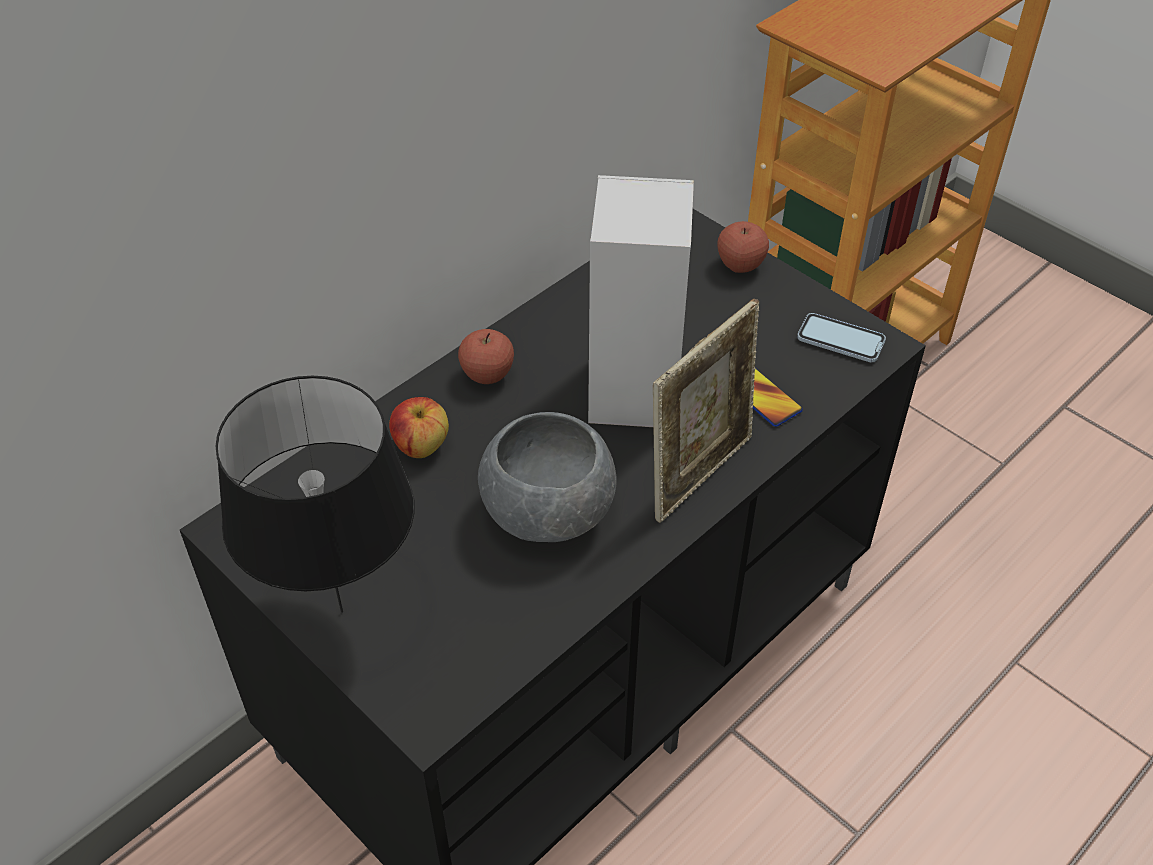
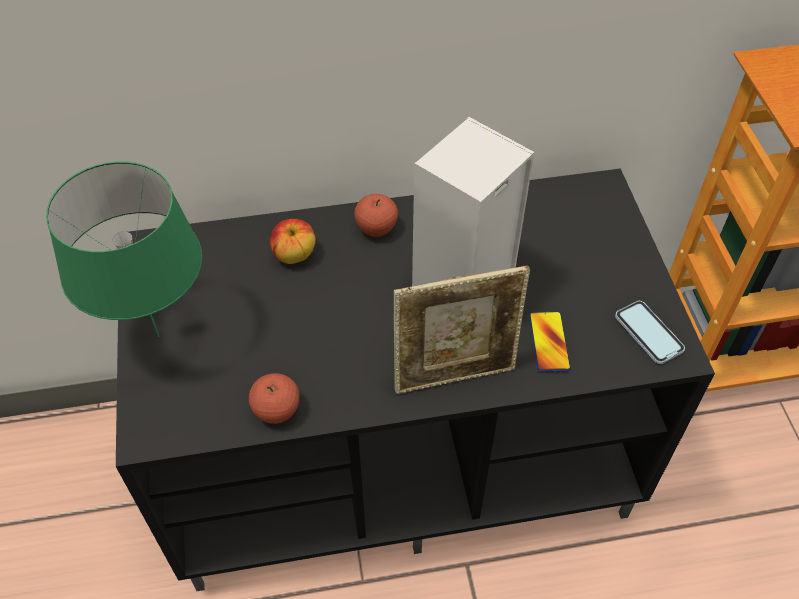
camera: 35 degrees right, 5 degrees up
black table lamp [216,376,415,613] -> green table lamp [46,161,202,337]
grey bowl [478,412,617,542] -> none
apple [717,221,769,273] -> apple moved to [249,373,299,424]

